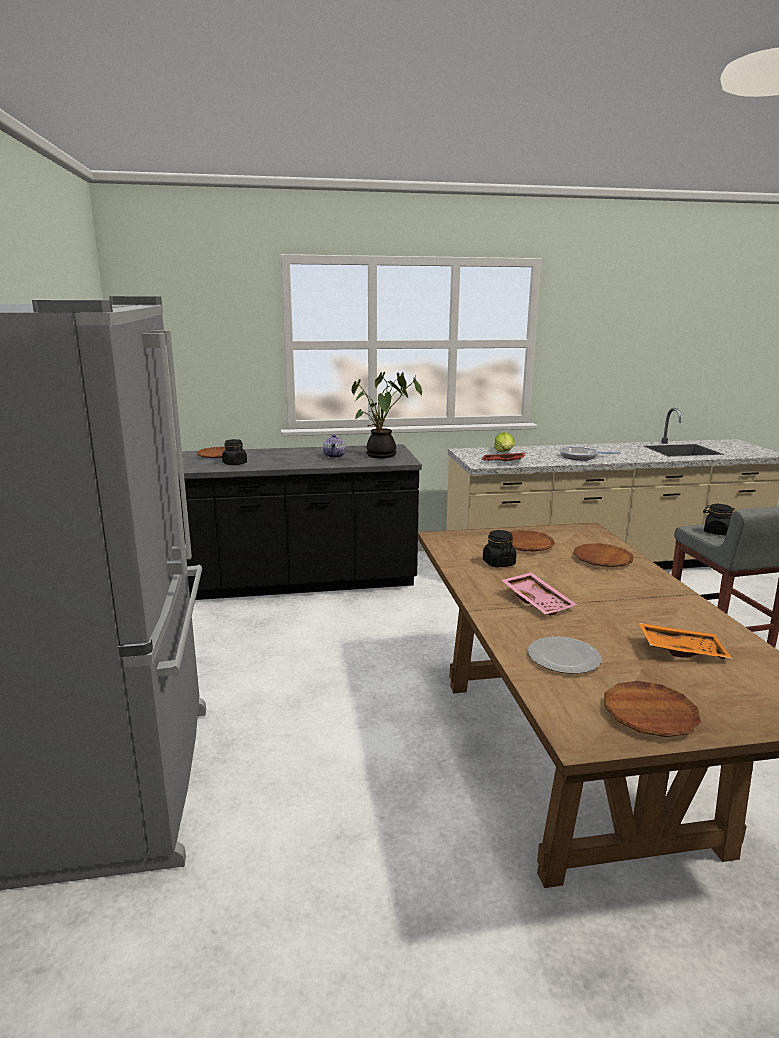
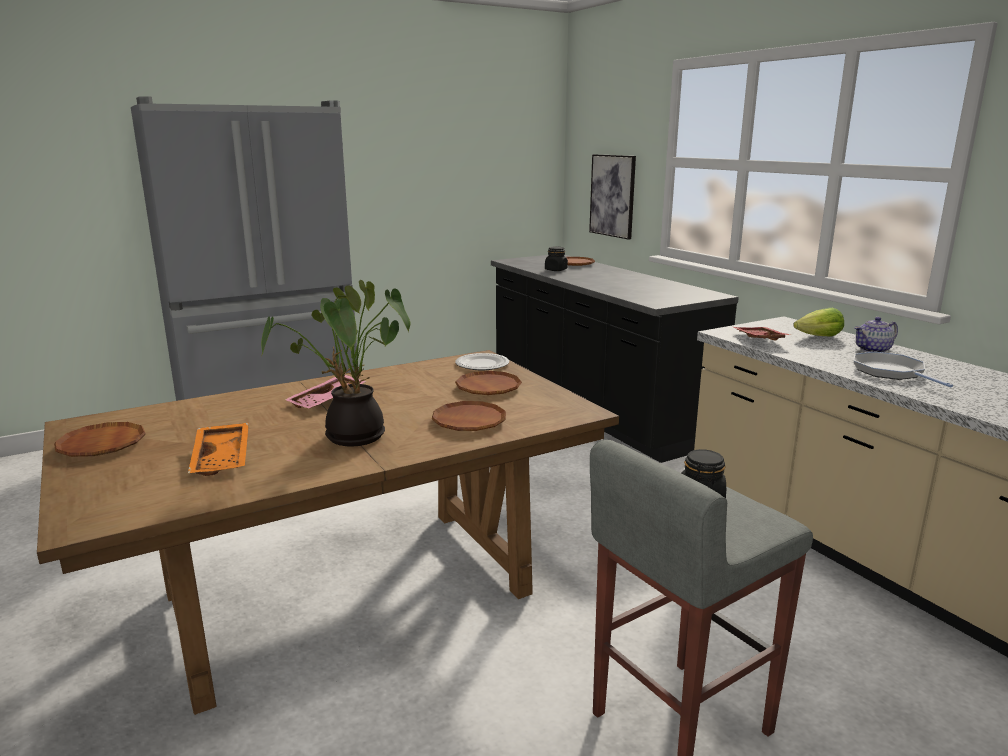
camera: 70 degrees right, 0 degrees up
teapot [323,434,346,458] -> teapot moved to [854,317,898,353]
potted plant [352,372,422,458] -> potted plant moved to [261,280,410,447]
black jar [483,530,516,568] -> none
plate [528,636,602,674] -> plate moved to [455,353,509,370]
none -> picture [589,154,636,240]

